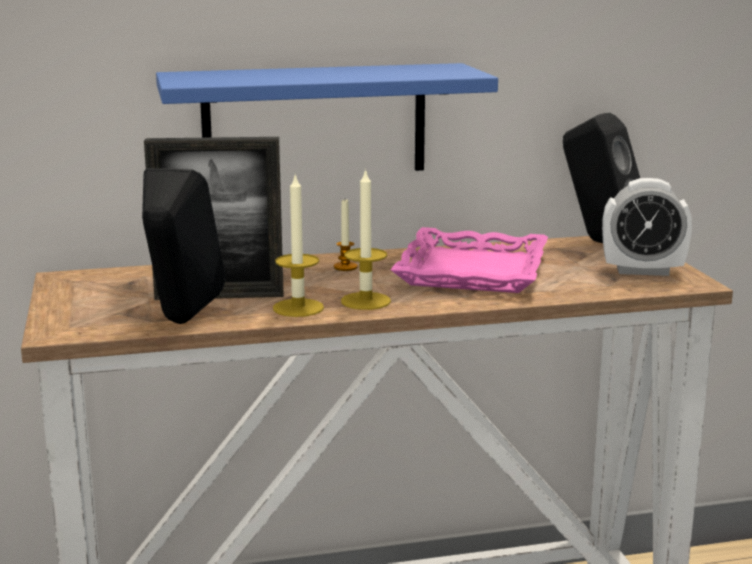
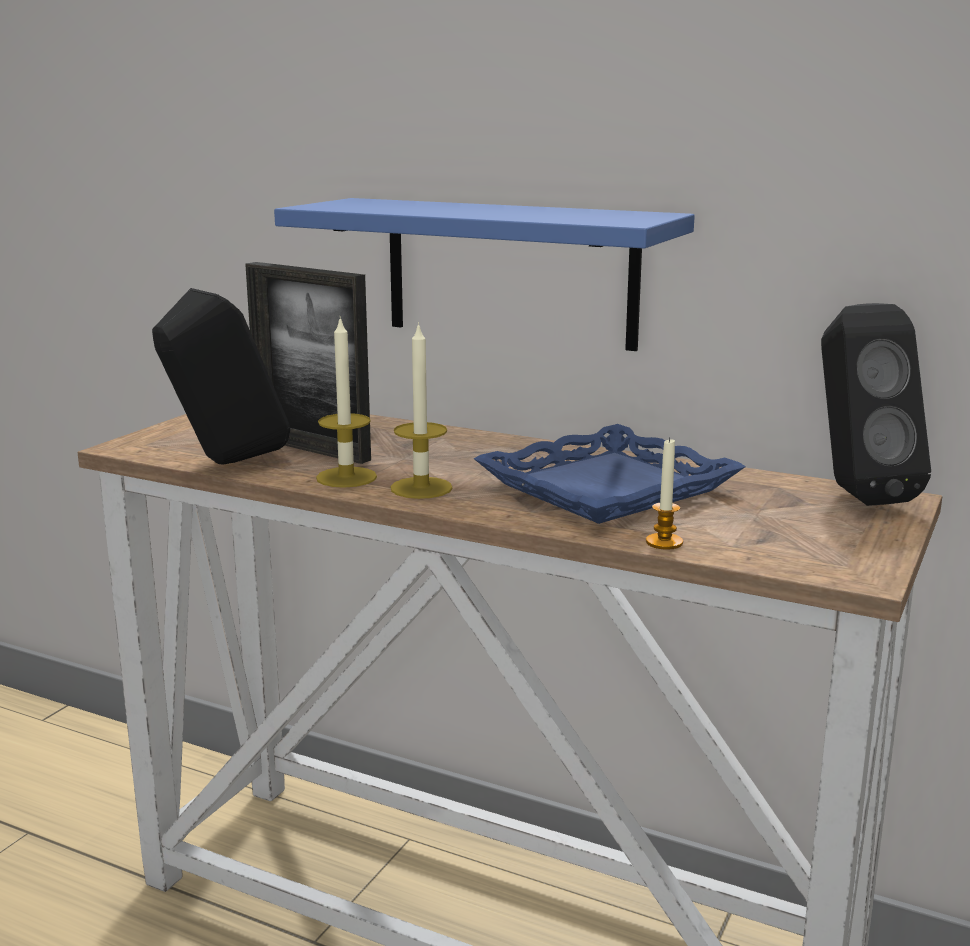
camera: 40 degrees right, 0 degrees up
candle [334,199,358,271] -> candle moved to [646,437,683,550]
pink tray [391,227,548,293] -> blue tray [474,424,746,524]
alarm clock [602,178,692,276] -> none

